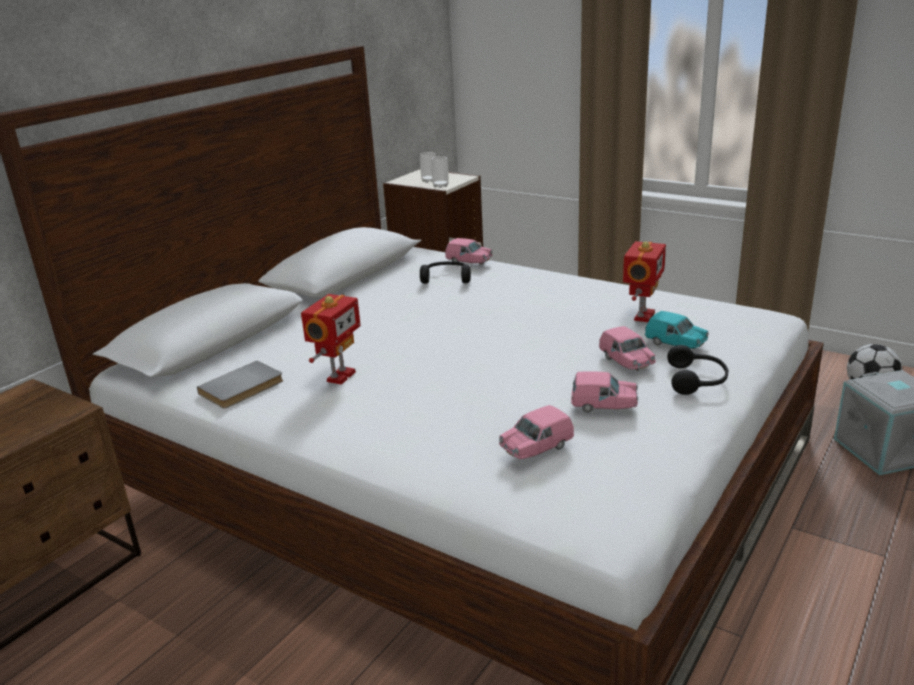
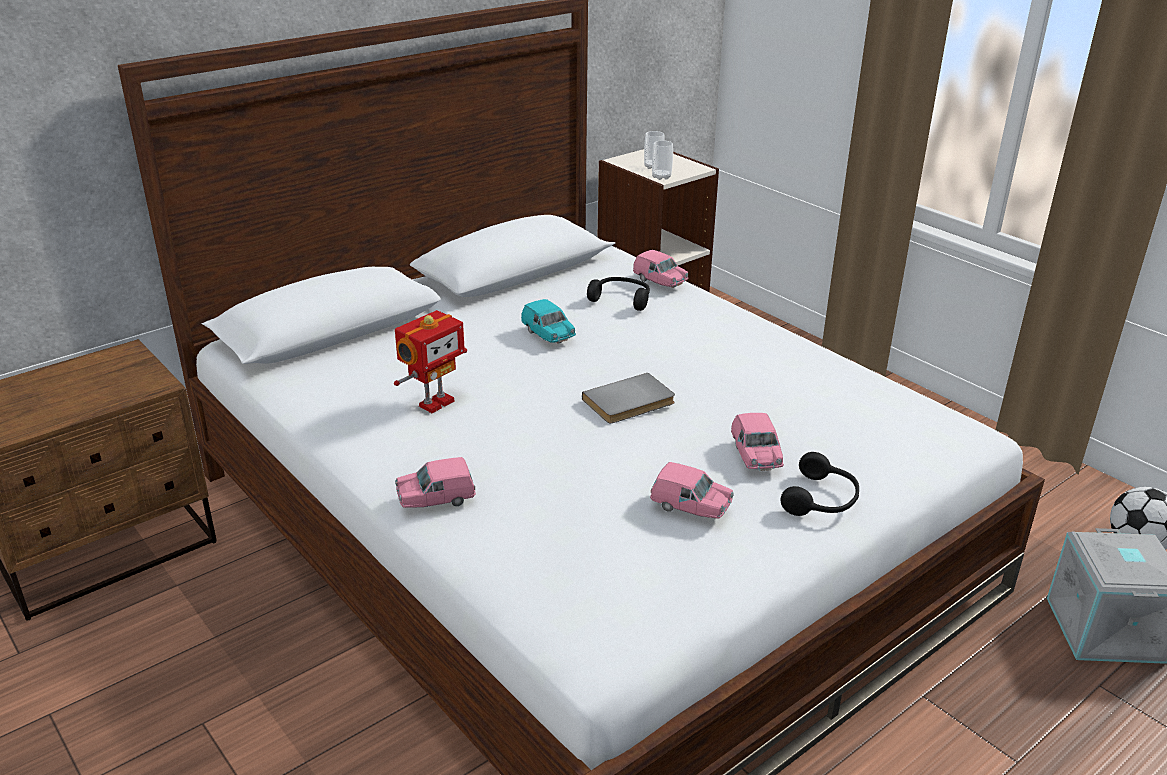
camera: 15 degrees right, 5 degrees up
grey book [197,361,283,408] -> grey book moved to [582,373,675,423]
pink toy car [499,405,574,459] -> pink toy car moved to [395,457,476,508]
toy robot [623,241,666,322] -> none
turquoise toy car [645,311,709,349] -> turquoise toy car moved to [521,299,576,344]

